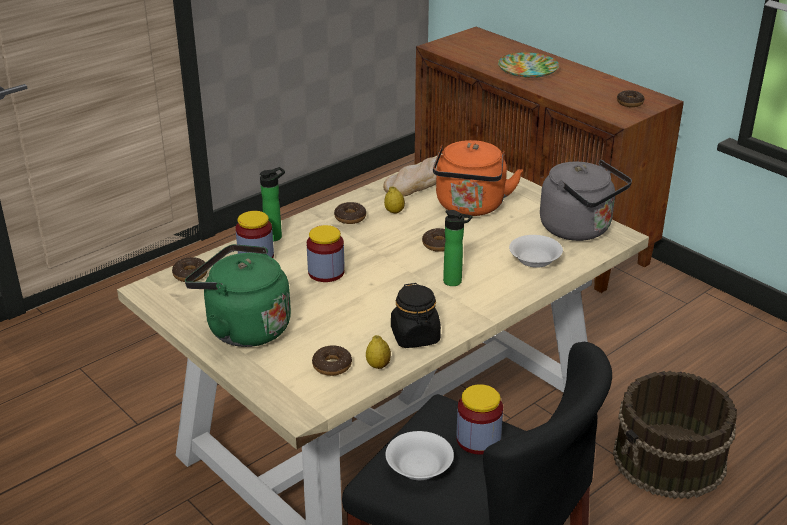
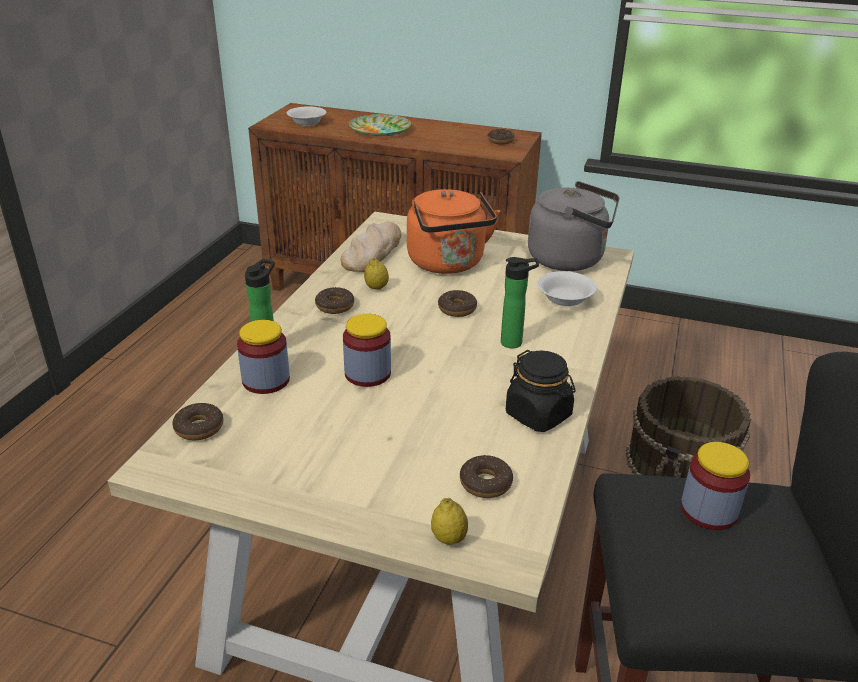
camera: 30 degrees left, 0 degrees up
green kettle [185,244,291,347] -> none
lemon [366,335,391,369] -> lemon moved to [431,498,468,545]
white bowl [385,431,454,480] -> white bowl moved to [287,106,326,126]

